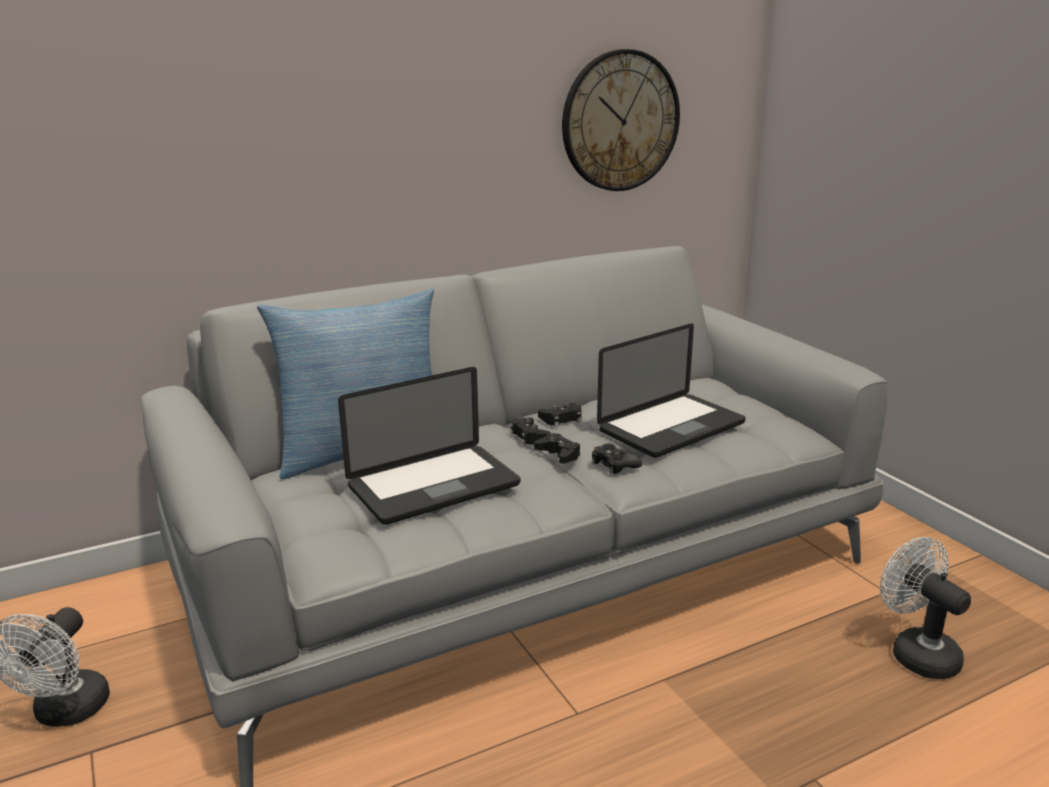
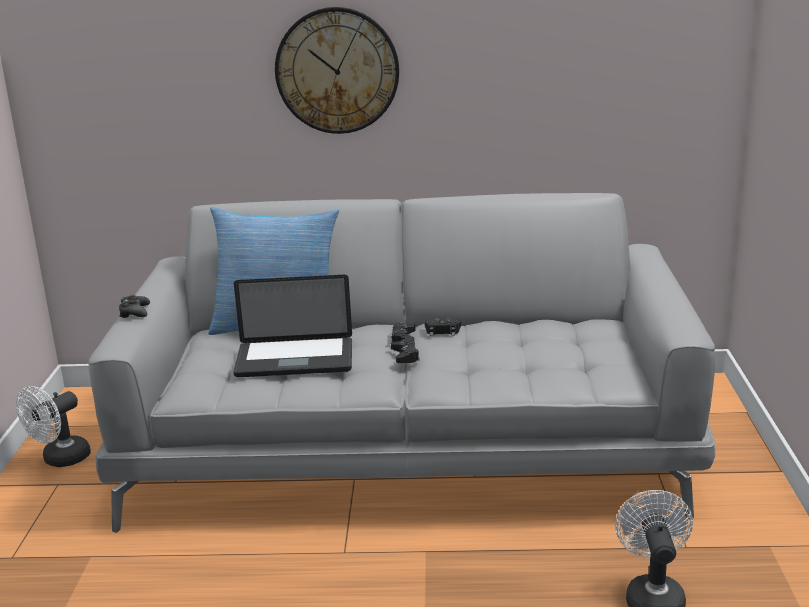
camera: 30 degrees right, 0 degrees up
wall clock [562,49,680,191] -> wall clock moved to [275,7,399,134]
black game controller [592,443,642,474] -> black game controller moved to [119,295,150,318]
laptop [597,323,746,458] -> none

